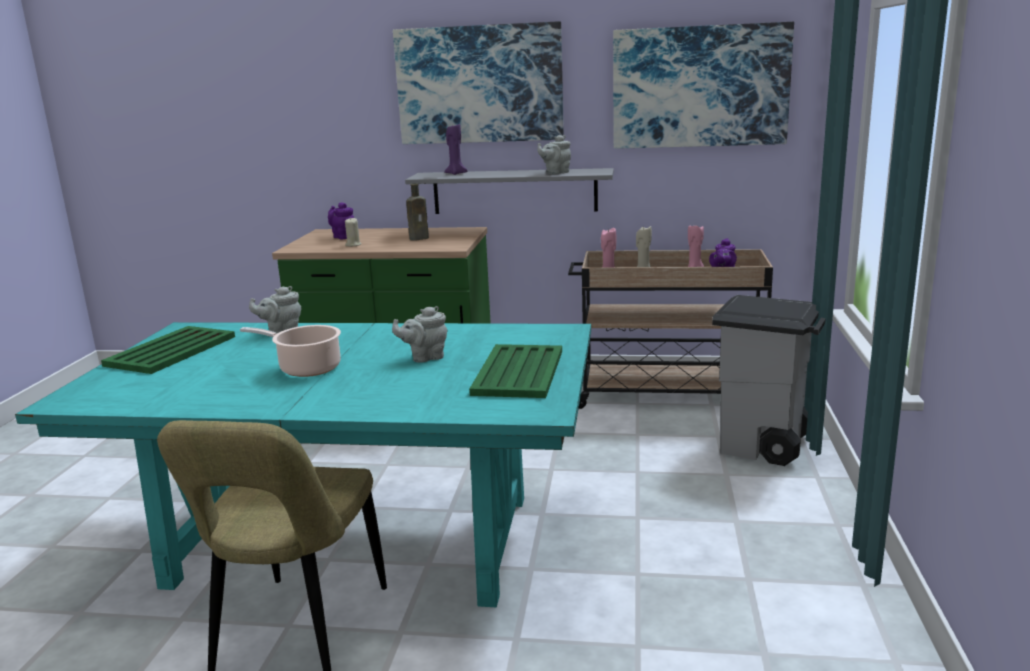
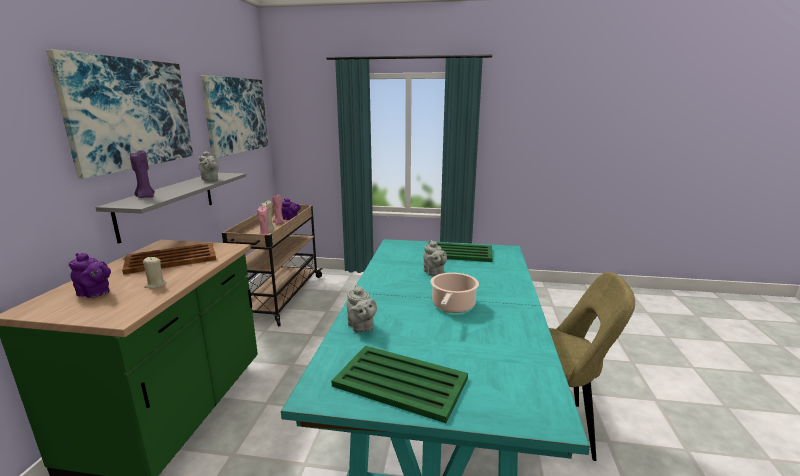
camera: 90 degrees left, 0 degrees up
purple teapot [328,202,354,239] -> purple teapot turned 120 degrees counterclockwise [69,253,111,298]
brown bottle [406,183,429,241] -> brown tray [122,243,216,275]
grey trash can [712,295,826,466] -> none

